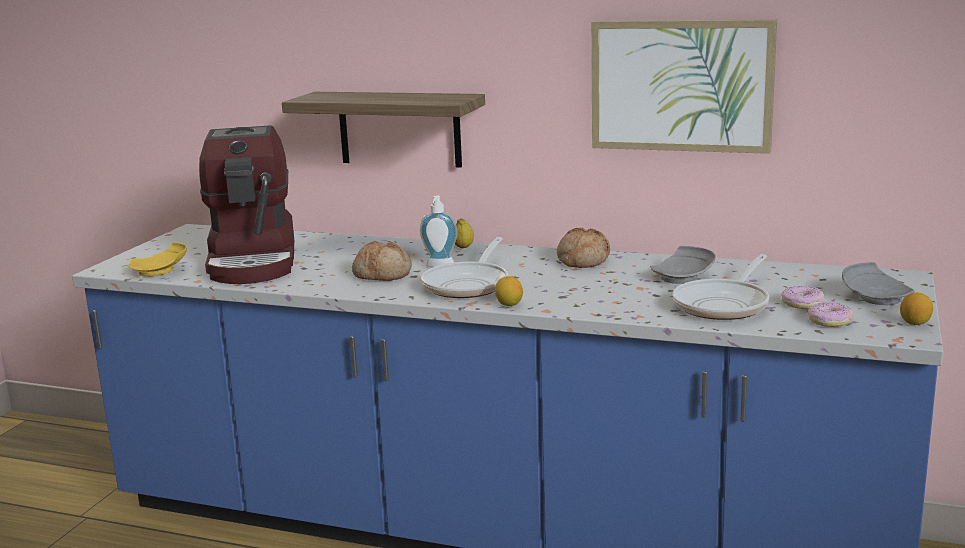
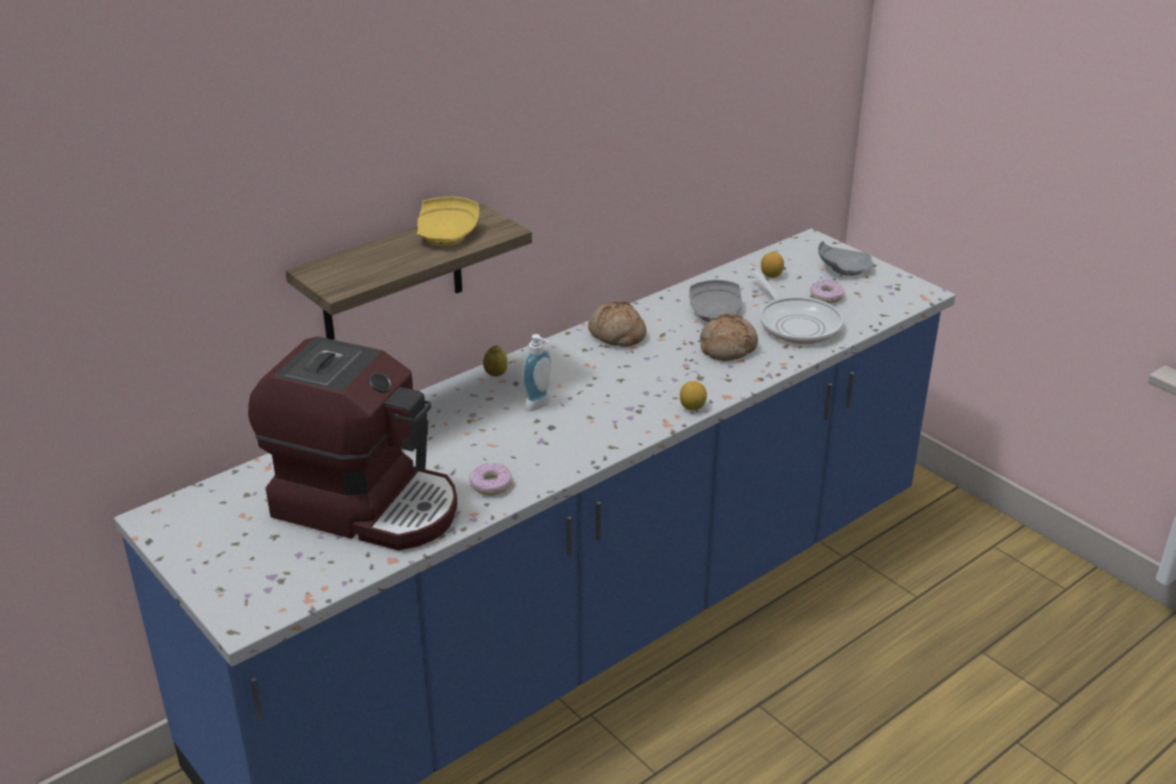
camera: 60 degrees left, 15 degrees up
yellow plate [128,242,187,277] -> yellow plate moved to [416,197,479,246]
bread [352,241,412,281] -> bread moved to [700,314,758,361]
frying pan [421,237,508,298] -> none
picture [591,19,777,154] -> none
donut [808,302,853,327] -> donut moved to [470,463,512,495]
lemon [900,292,933,325] -> lemon moved to [761,252,784,278]

